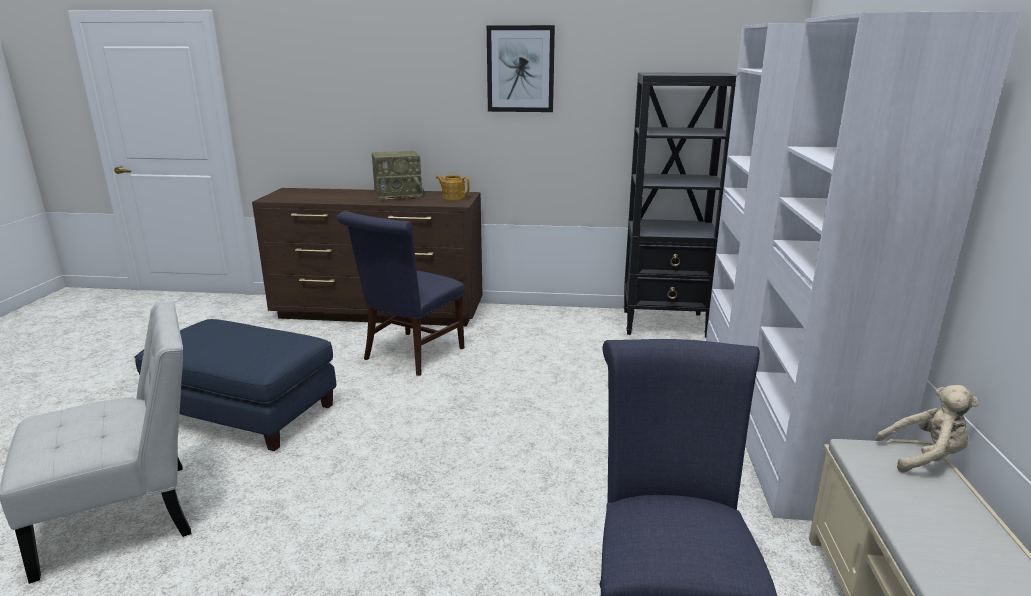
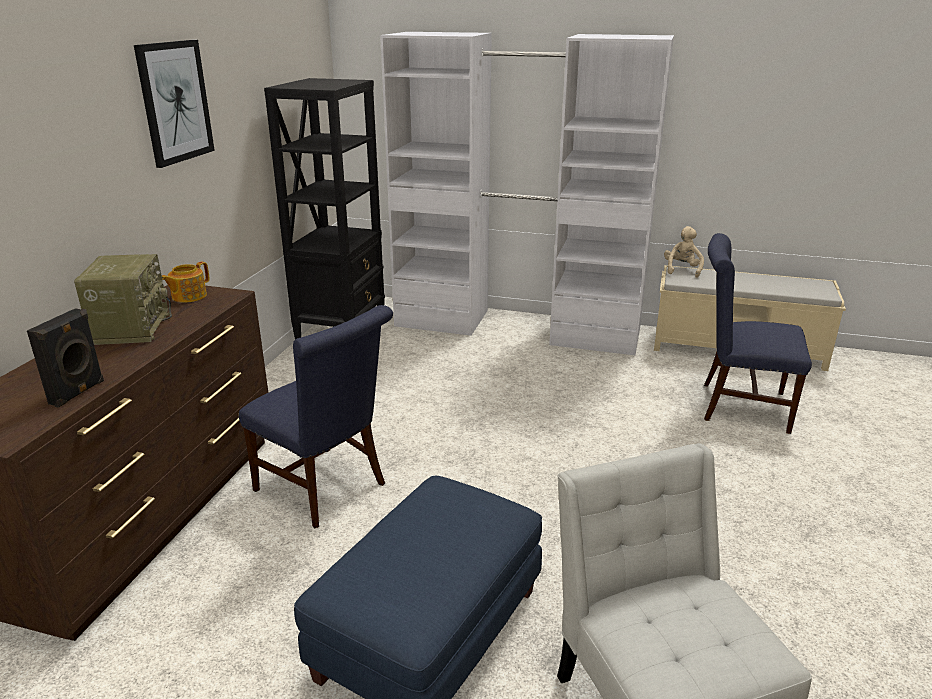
camera: 80 degrees left, 5 degrees up
none -> black speaker [27,308,104,408]

